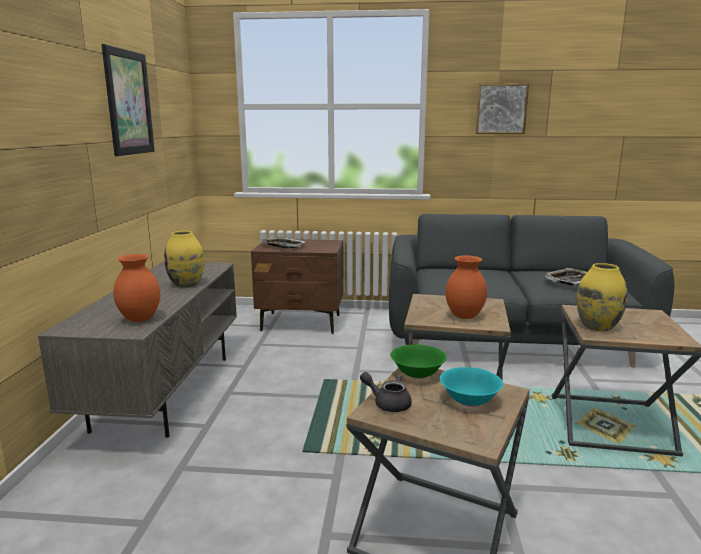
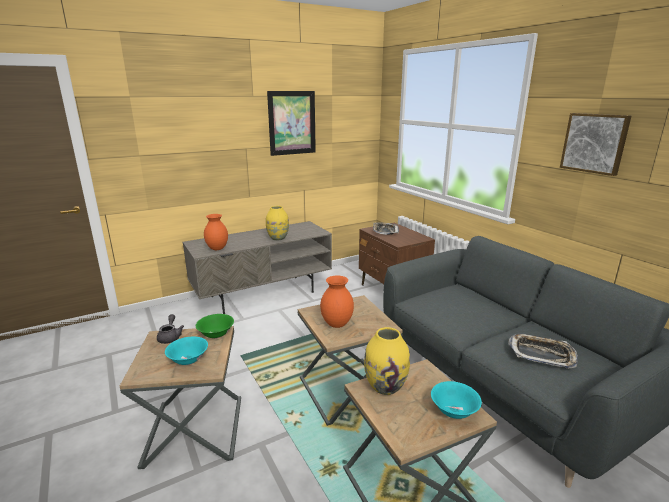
camera: 55 degrees right, 5 degrees up
none -> turquoise bowl [431,381,482,419]

